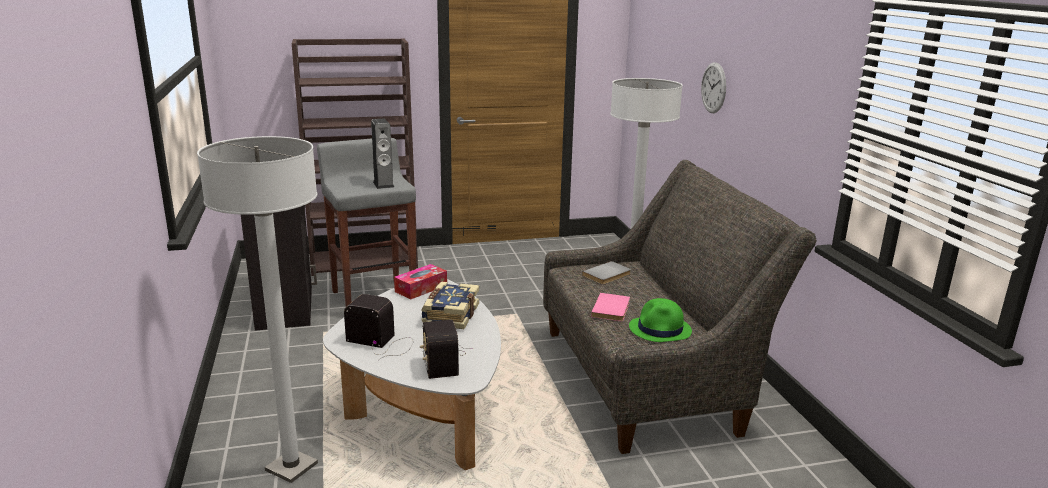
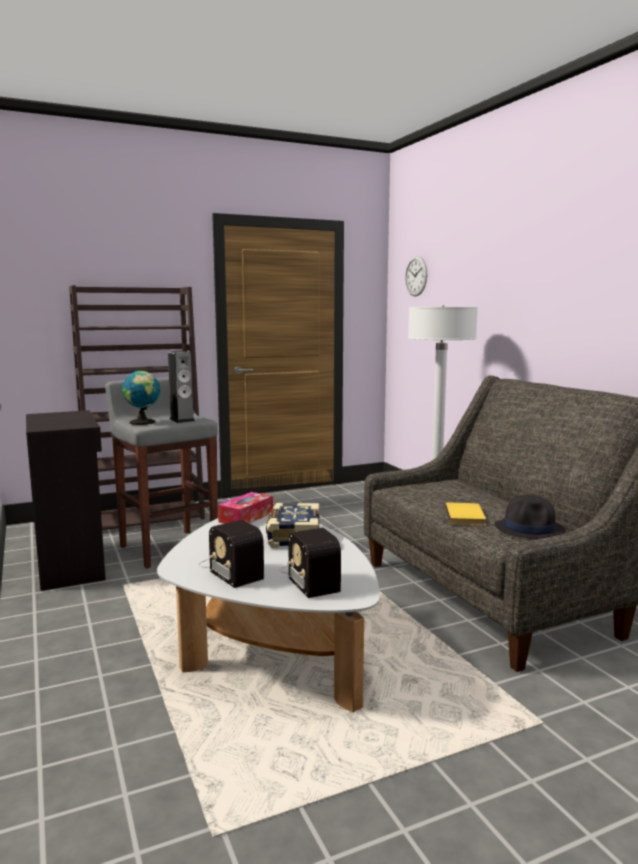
camera: 10 degrees left, 10 degrees down
white floor lamp [197,136,318,483] -> none
radio [344,294,413,360] -> radio turned 135 degrees counterclockwise [198,520,264,588]
grey book [582,261,631,285] -> none
pink book [591,293,630,321] -> yellow book [445,502,486,525]
green hat [629,298,692,342] -> black hat [495,495,565,539]
wall clock [701,62,726,113] -> wall clock moved to [405,256,427,297]
none -> globe [122,370,160,425]

